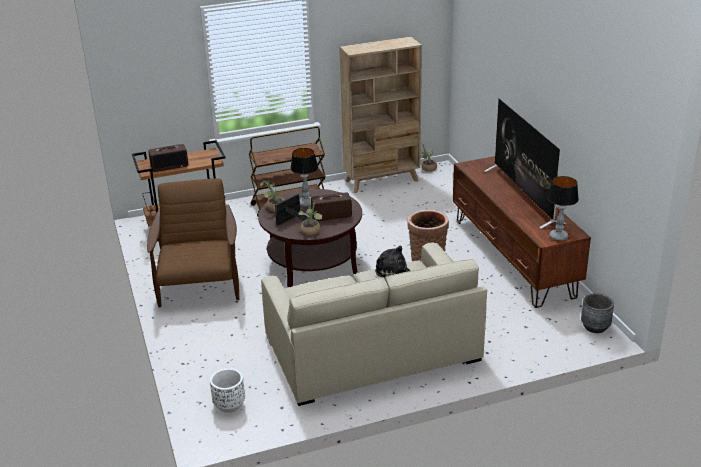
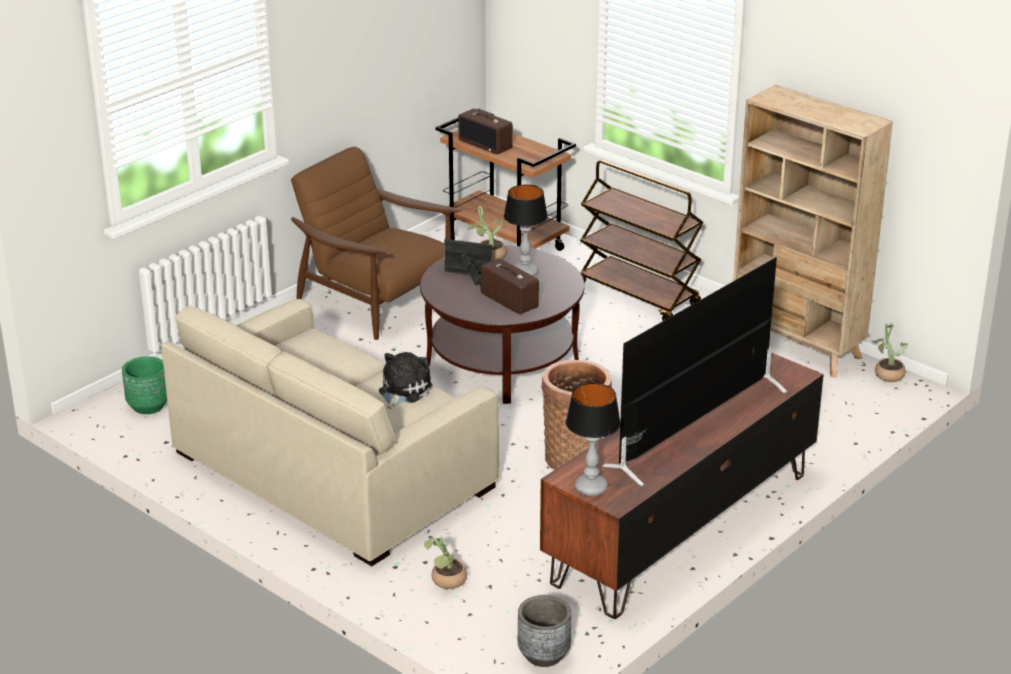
camera: 60 degrees right, 0 degrees up
brown armchair [147,178,239,308] -> brown armchair turned 105 degrees counterclockwise [291,147,462,340]
white planter [210,368,245,413] -> green planter [122,356,167,414]
potted plant [299,203,322,235] -> potted plant moved to [424,536,467,589]

